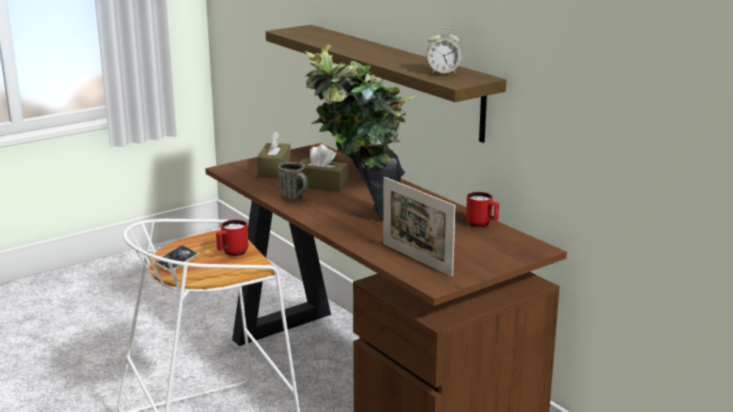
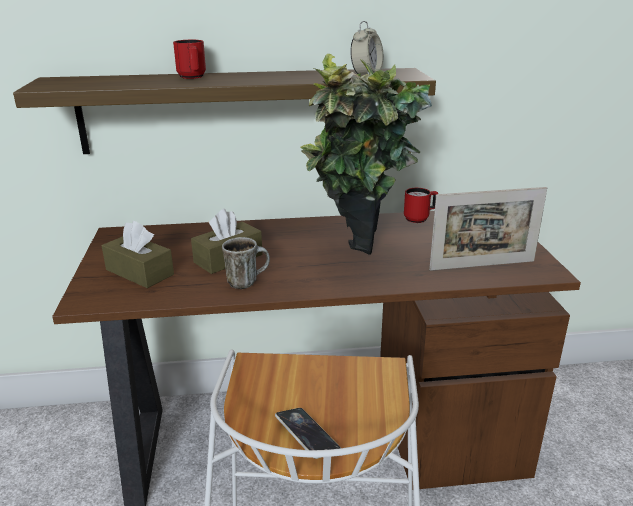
camera: 60 degrees left, 5 degrees up
red mug [216,220,249,256] -> red mug moved to [173,40,206,79]

